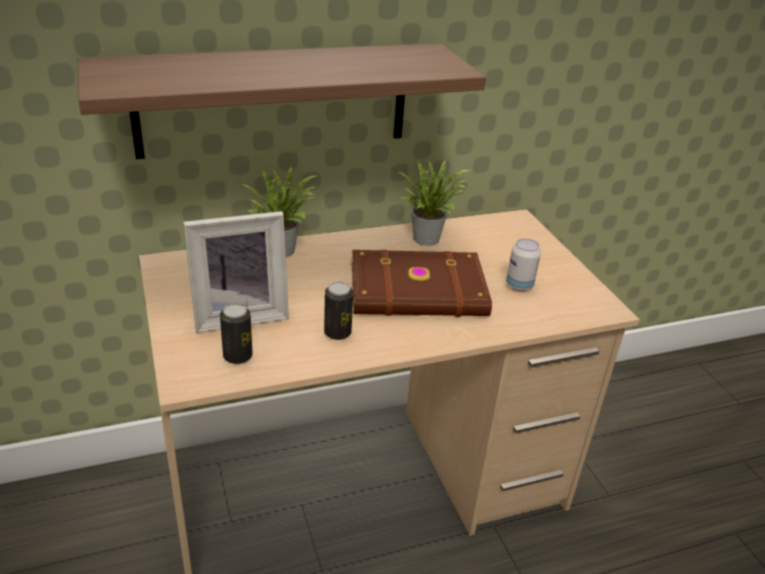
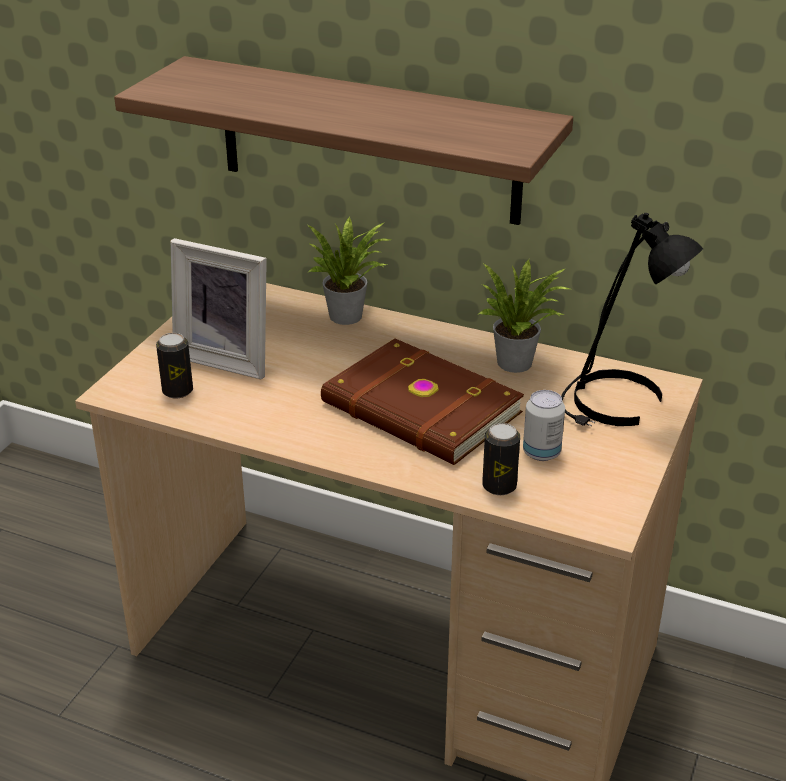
camera: 45 degrees right, 0 degrees up
can [324,282,353,340] -> can moved to [482,423,520,495]
none -> black table lamp [561,213,703,426]

